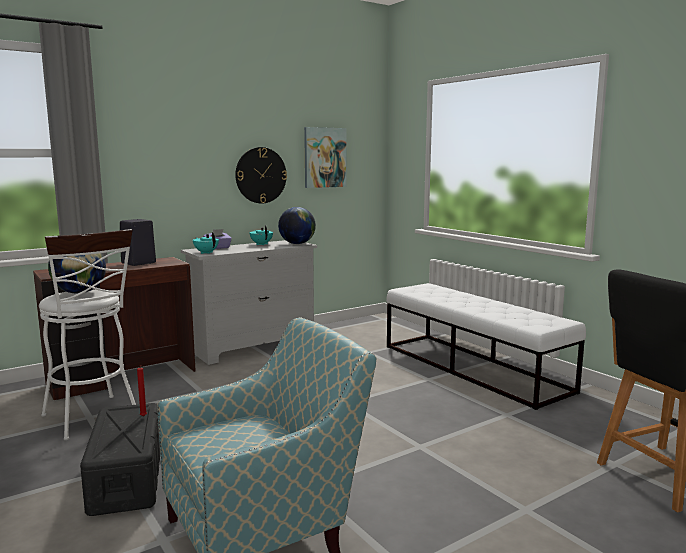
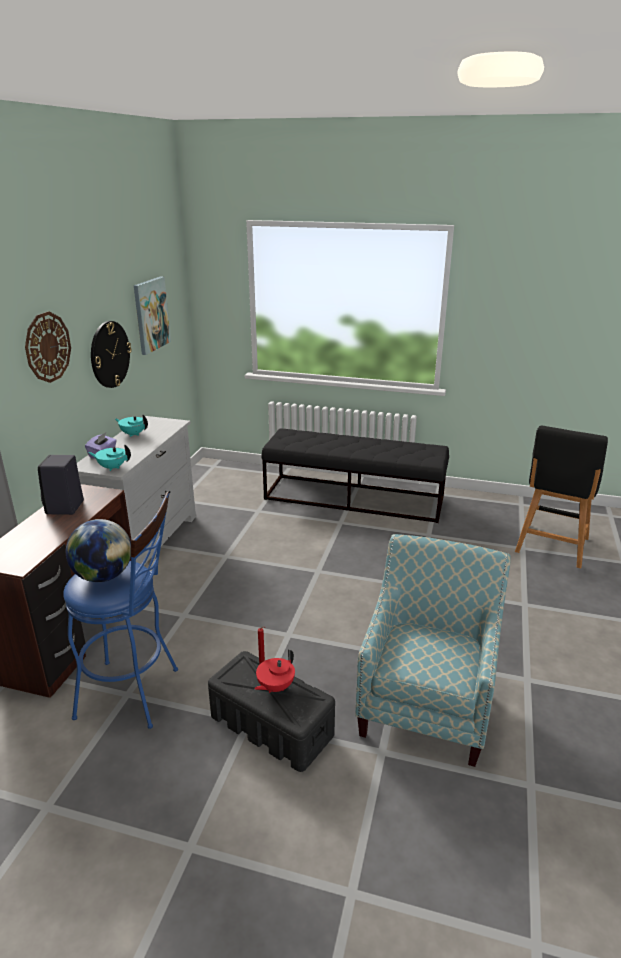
camera: 40 degrees left, 15 degrees up
white stool [39,229,136,440] -> blue stool [63,492,178,729]
globe [278,207,316,244] -> none
white bench [386,283,586,410] -> black bench [261,428,449,523]
none -> wall clock [25,311,71,383]
none -> red teapot [254,649,295,693]

